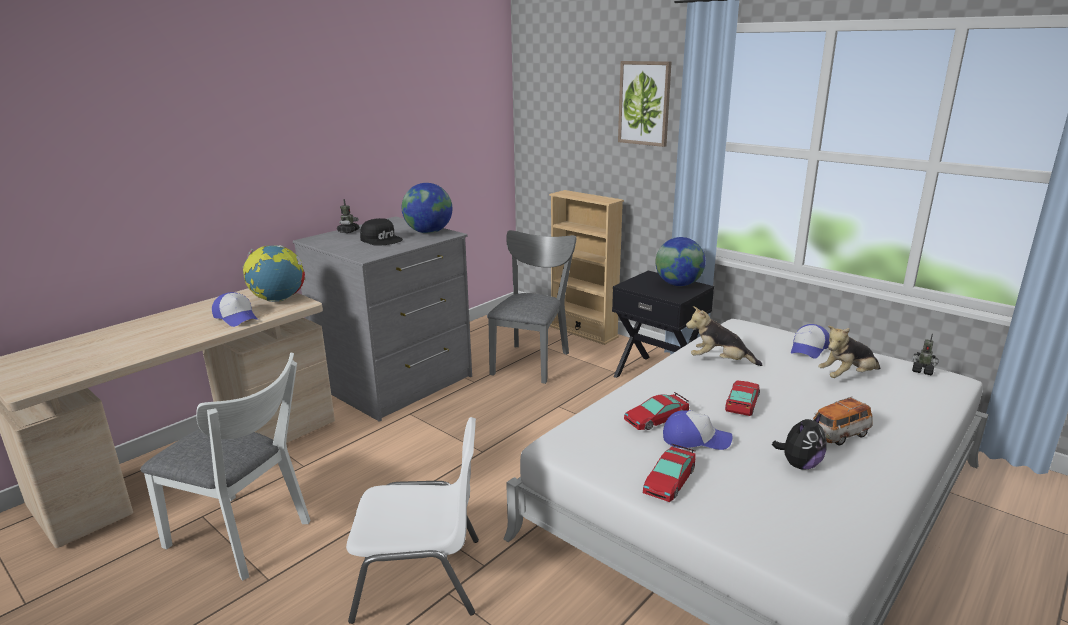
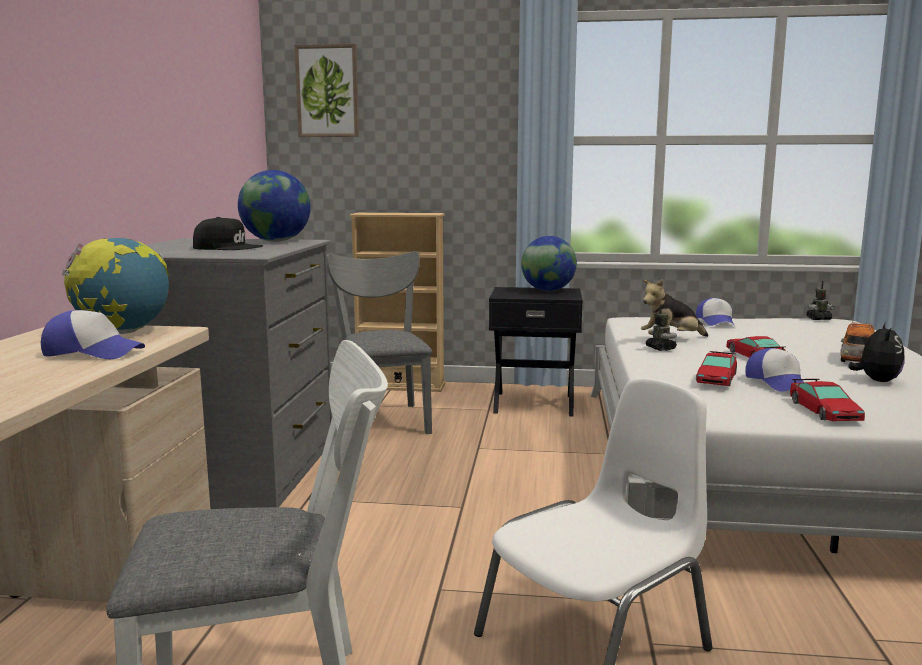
camera: 35 degrees left, 10 degrees down
toy robot [337,199,359,233] -> toy robot moved to [646,304,677,351]
picture [618,61,671,147] -> picture moved to [294,44,359,137]
cap [663,410,733,450] -> cap turned 105 degrees clockwise [745,348,803,392]
plush toy [818,326,880,378] -> none

